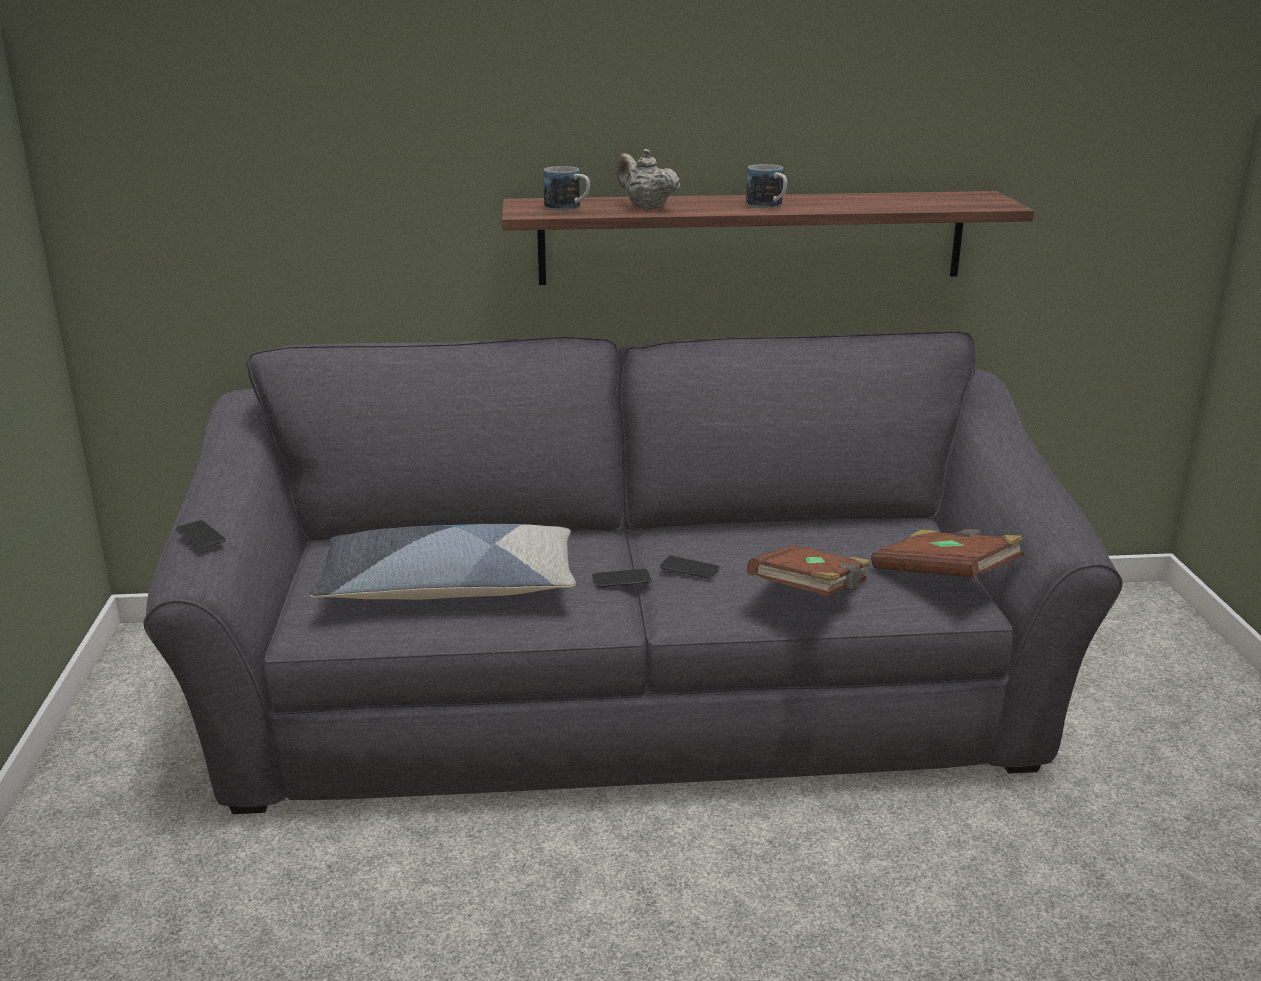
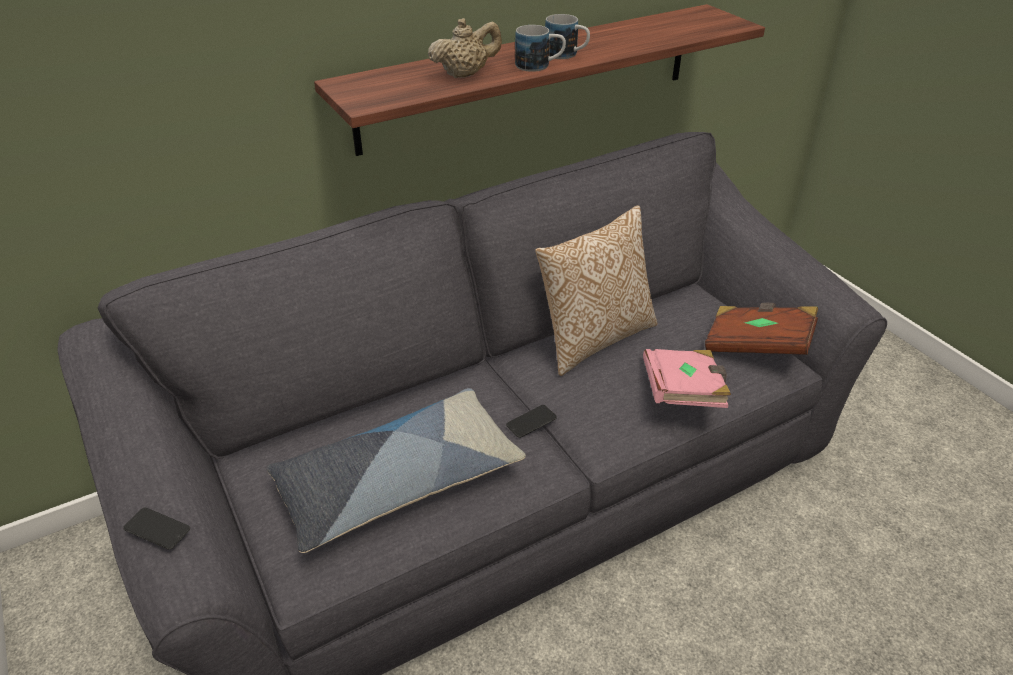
camera: 25 degrees left, 15 degrees up
mug [544,166,590,211] -> mug moved to [515,25,566,72]
beige teapot [617,149,680,210] -> beige teapot turned 135 degrees clockwise [428,18,502,78]
phone [660,556,720,579] -> none
brown book [747,545,871,597] -> pink book [643,349,731,408]
none -> pillow [535,205,657,376]

